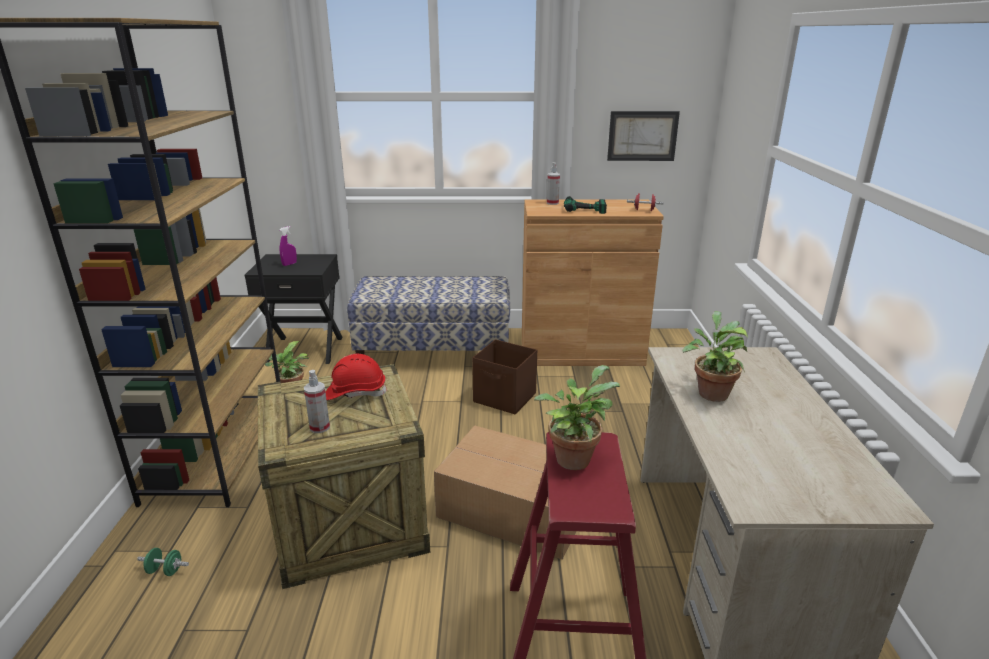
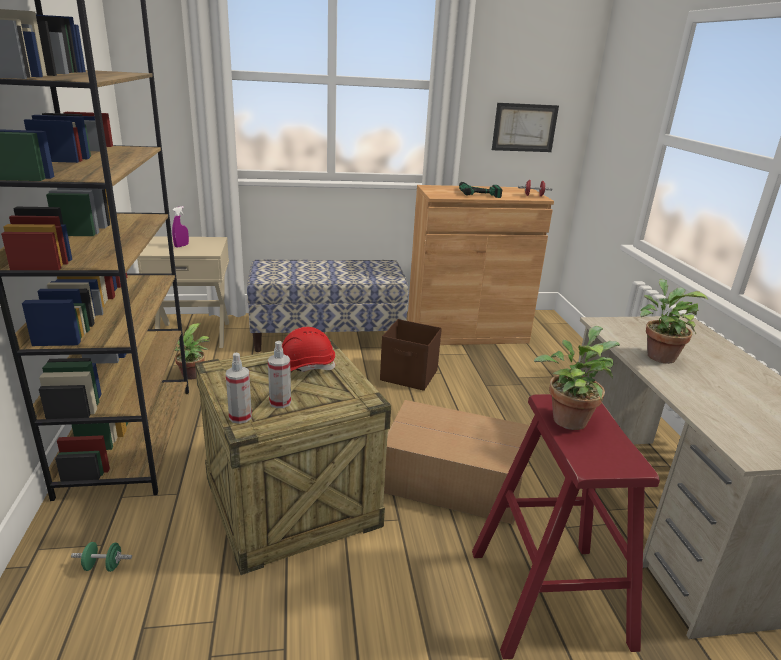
camera: 10 degrees left, 0 degrees up
black nightstand [245,254,342,364] -> beige nightstand [137,236,229,348]
spray bottle [547,163,560,205] -> spray bottle moved to [226,353,252,424]

